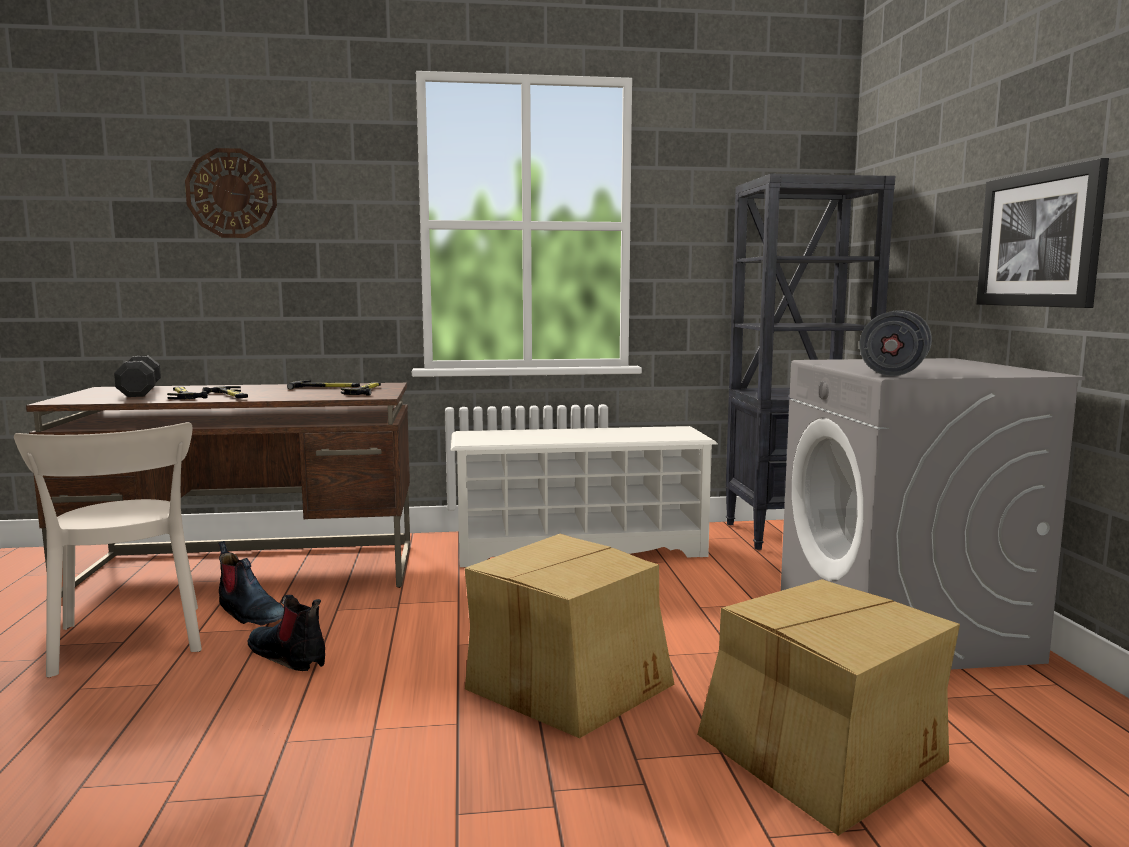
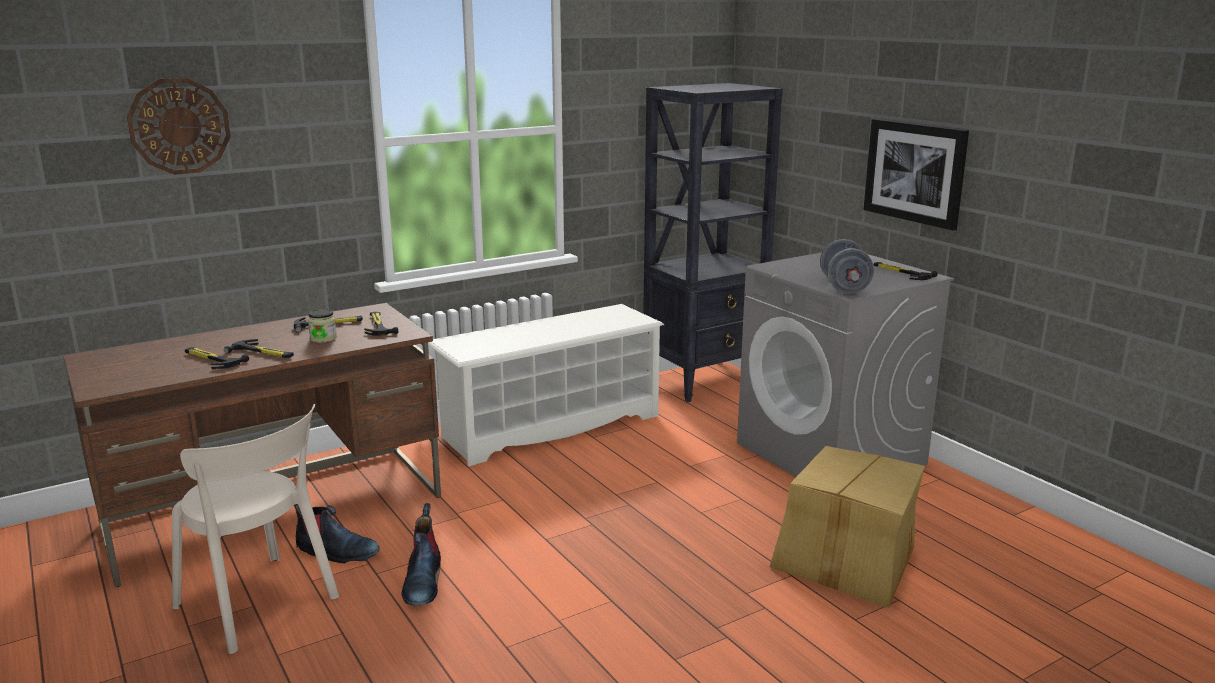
camera: 25 degrees left, 10 degrees up
black dumbbell [114,356,161,397] -> none
boot [248,595,325,671] -> boot turned 105 degrees counterclockwise [401,503,441,606]
cardboard box [465,534,674,738] -> none
none -> jar [308,309,337,343]
none -> hammer [874,262,938,280]

